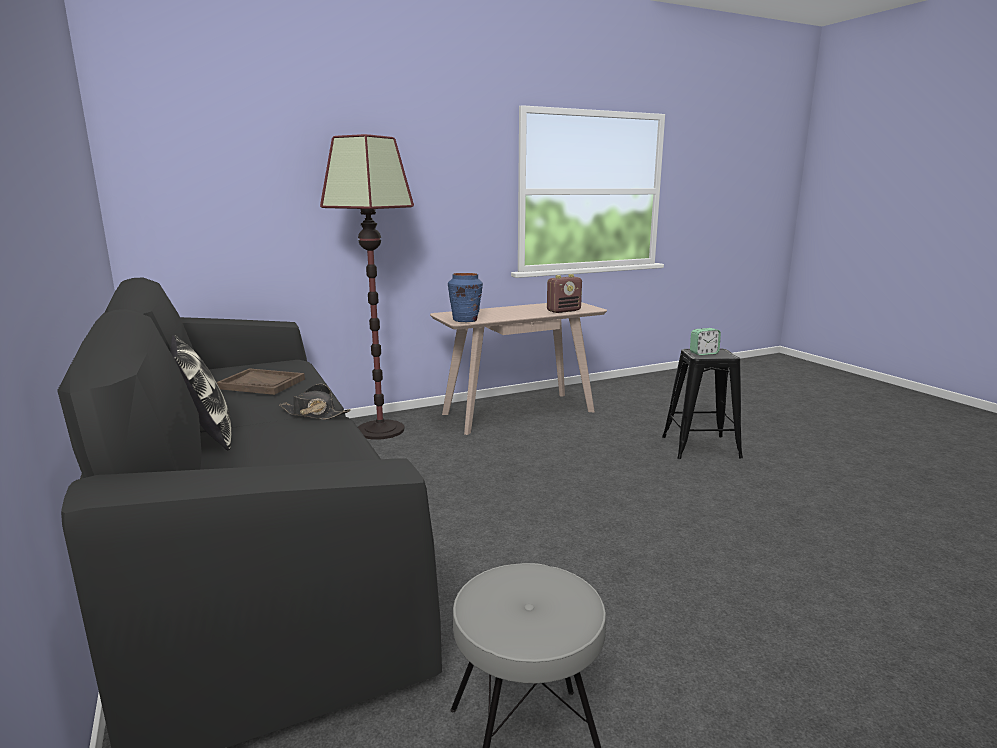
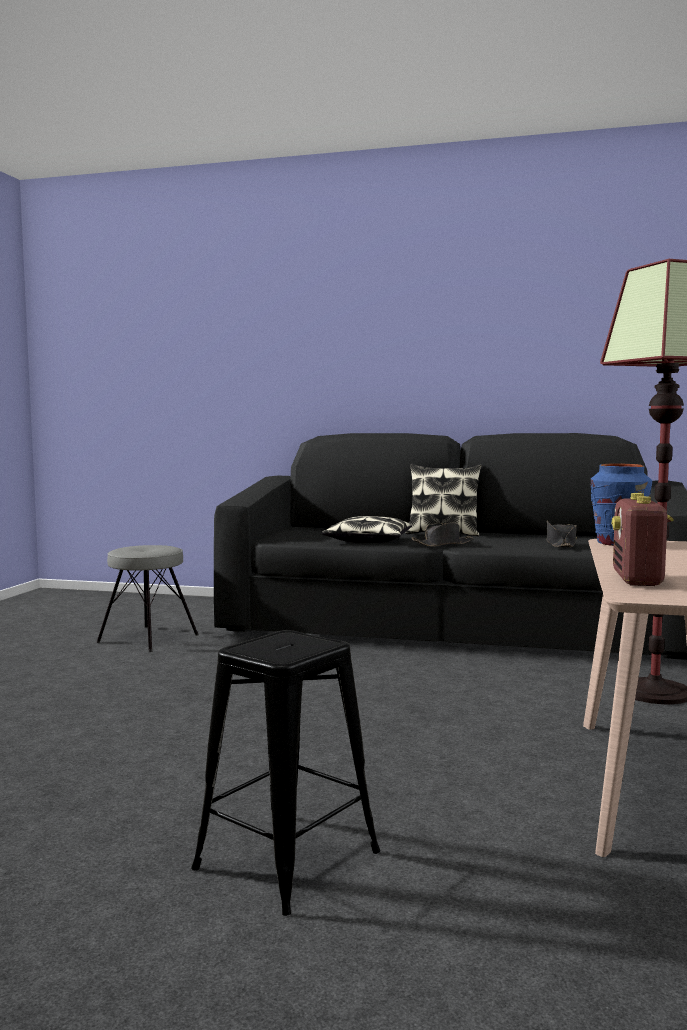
camera: 130 degrees right, 10 degrees down
brown tray [217,368,305,395] -> black hat [547,521,577,548]
alarm clock [690,328,721,355] -> none
none -> pillow [322,516,412,543]

